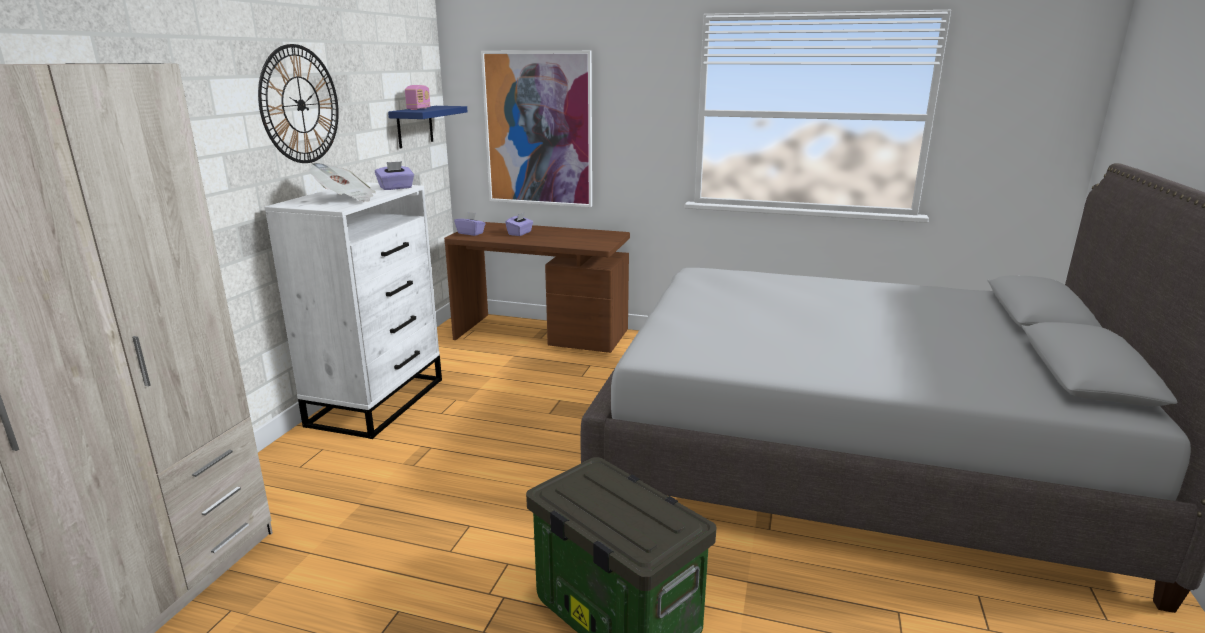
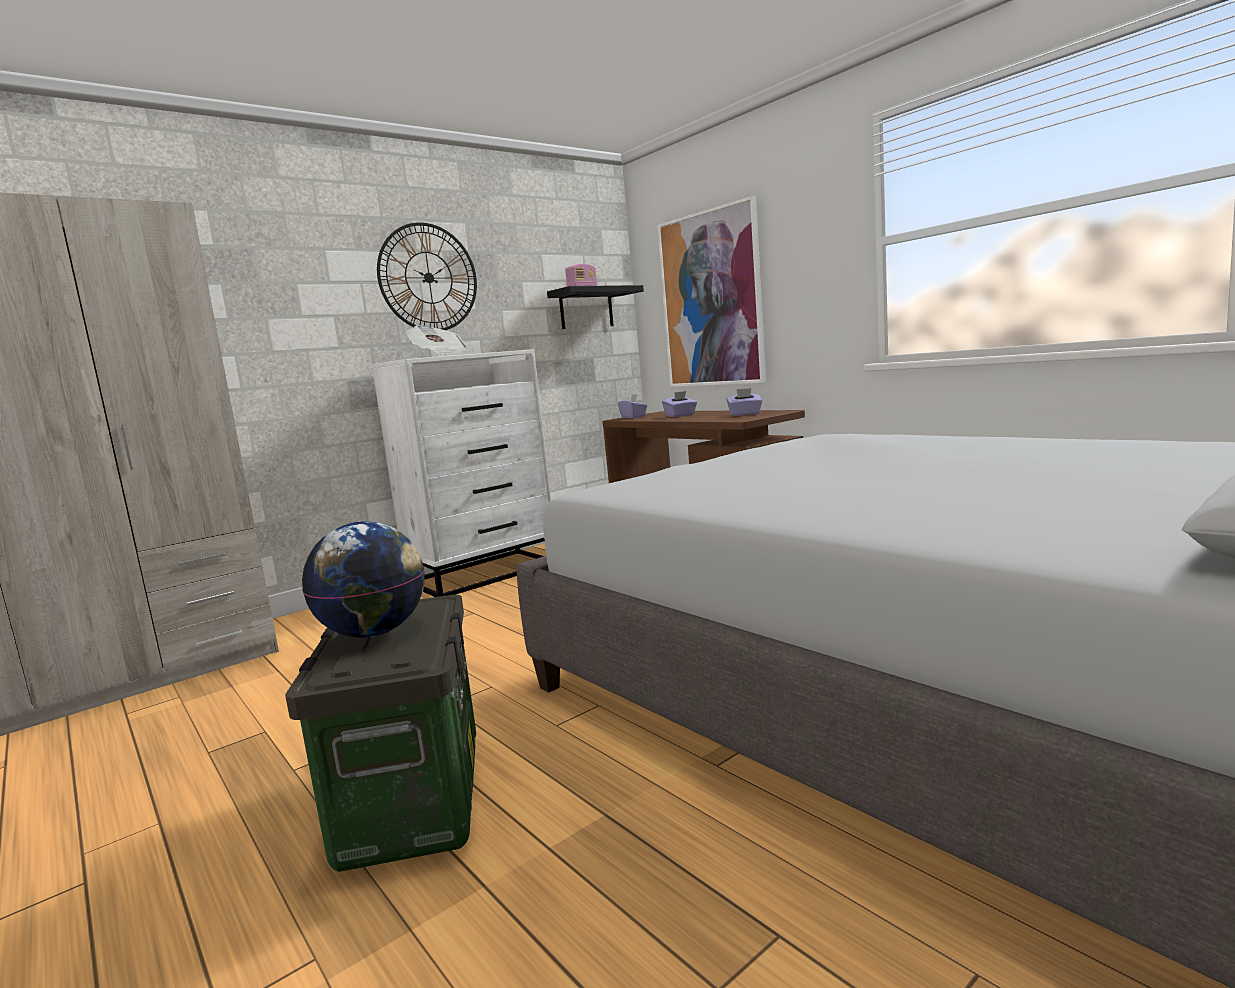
camera: 35 degrees right, 10 degrees down
purple tissue box [375,161,414,190] -> purple tissue box moved to [726,388,762,416]
blue shelf [388,106,468,148] -> black shelf [547,285,644,329]
none -> globe [302,521,425,638]

